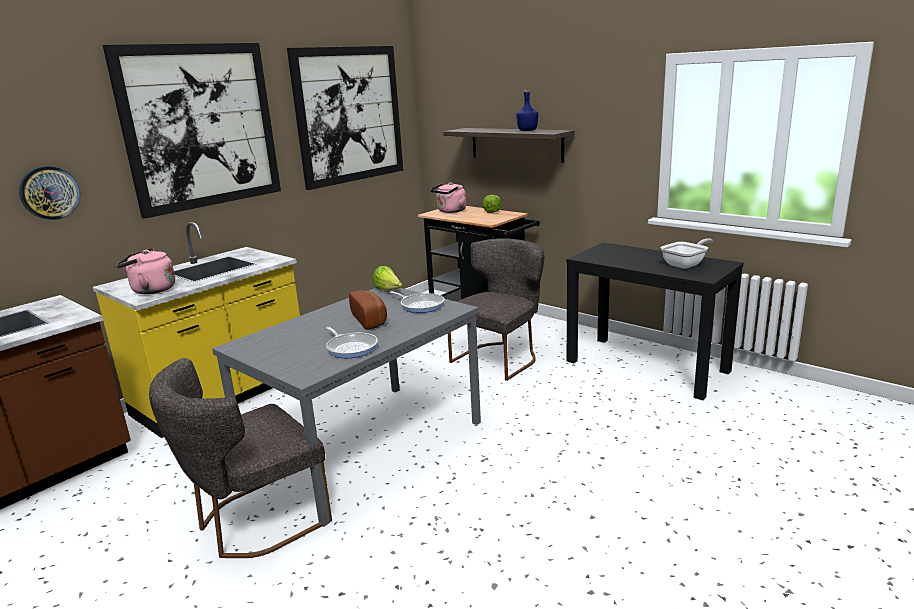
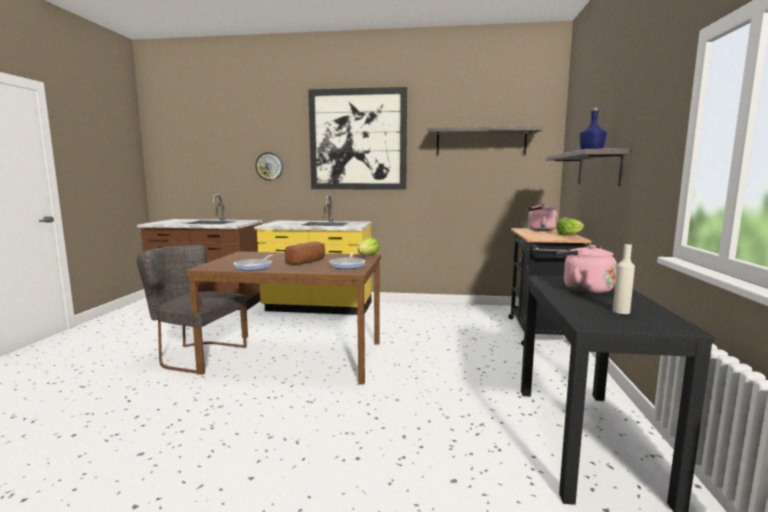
camera: 55 degrees right, 10 degrees down
pink kettle [116,248,175,294] -> pink kettle moved to [556,245,617,294]
grey dining table [212,288,481,527] -> brown dining table [186,251,381,385]
picture [287,46,403,190] -> shelf [427,126,543,155]
grey chair [448,238,544,381] -> none
frying pan [660,238,714,269] -> beige bottle [613,244,635,314]

